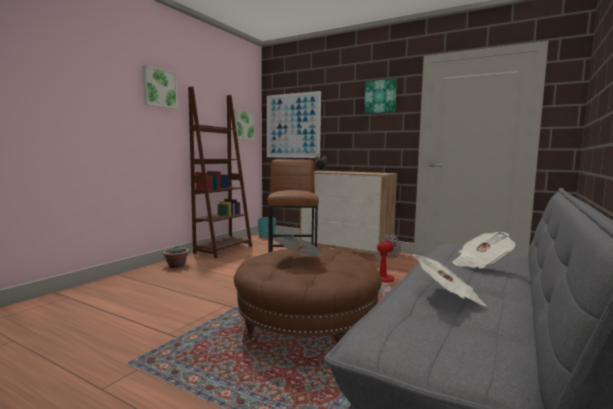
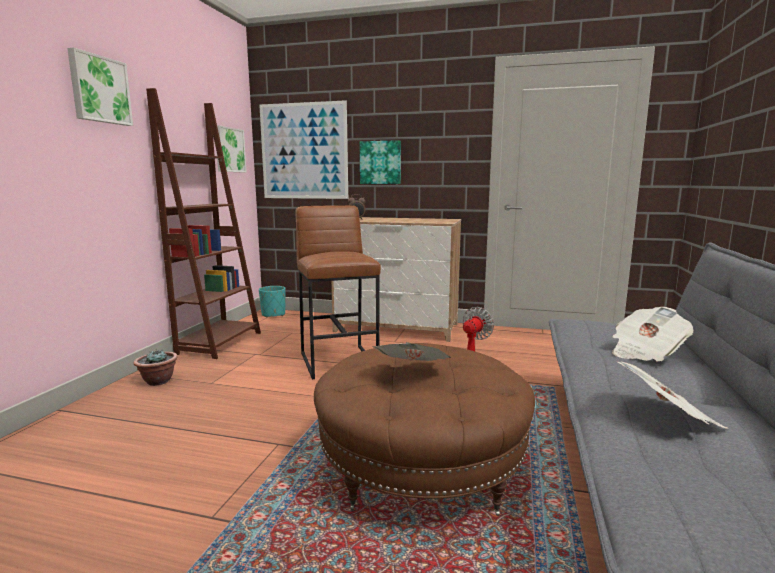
camera: 15 degrees left, 5 degrees up
picture [364,79,397,113] -> picture moved to [360,140,401,184]

